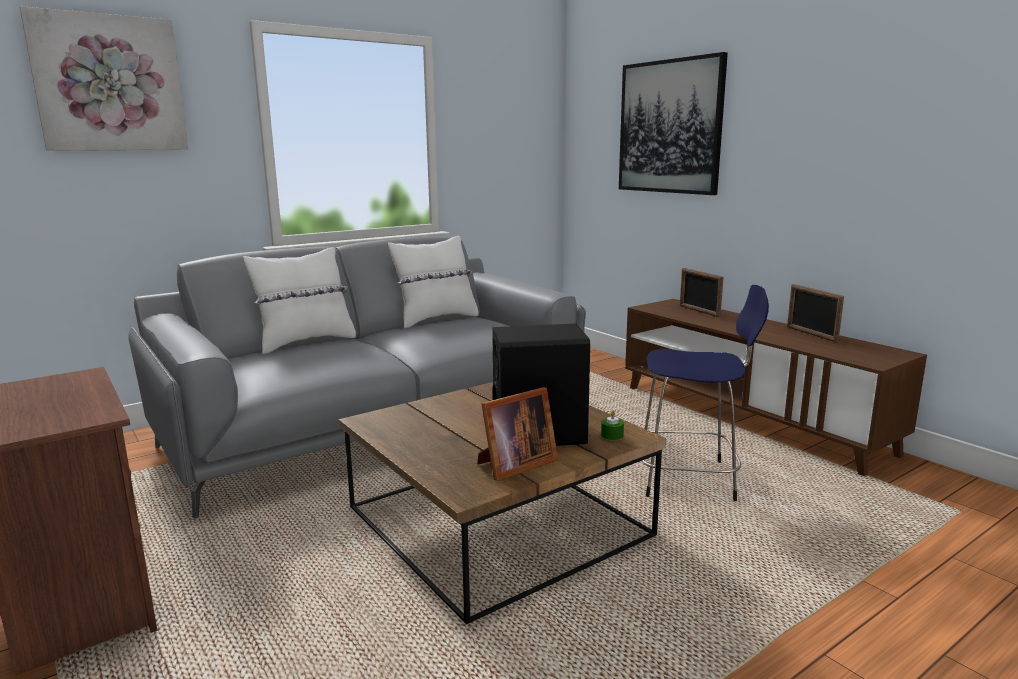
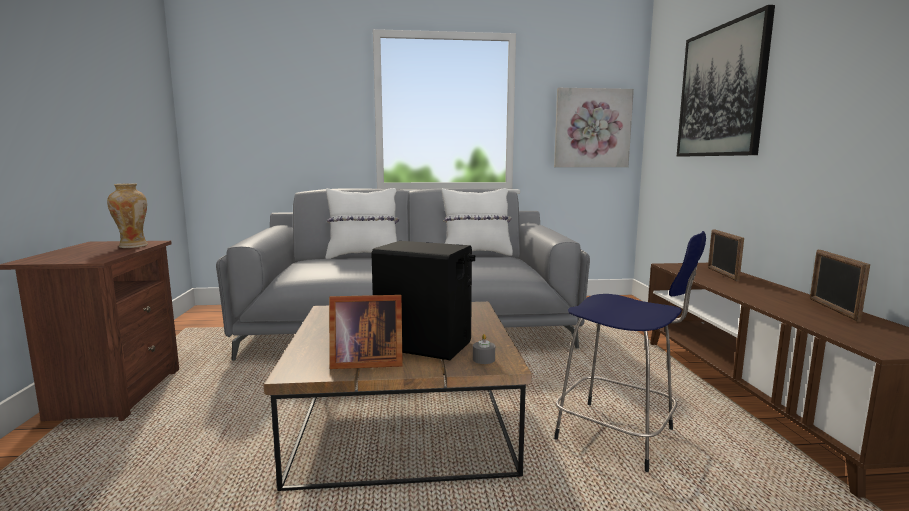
camera: 30 degrees right, 5 degrees down
picture [20,6,188,151] -> picture moved to [554,88,634,167]
green candle [601,411,624,440] -> grey candle [473,334,495,364]
none -> vase [107,183,148,248]

